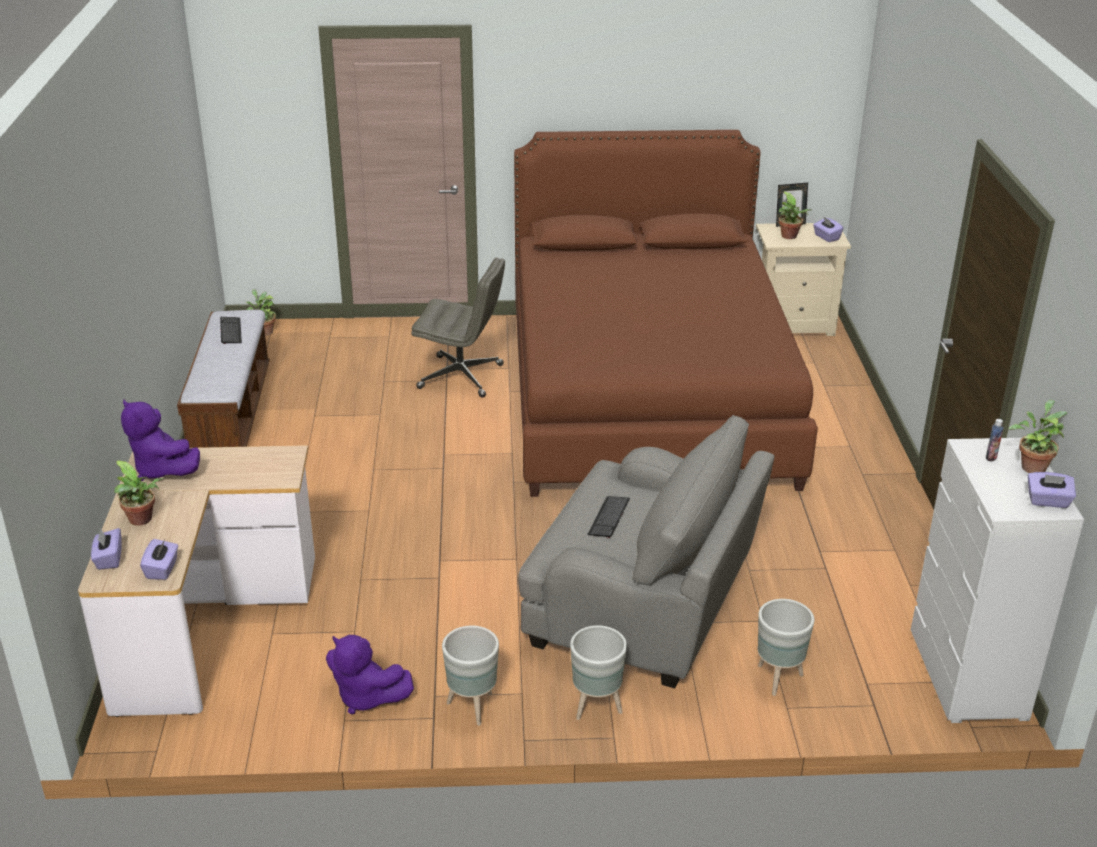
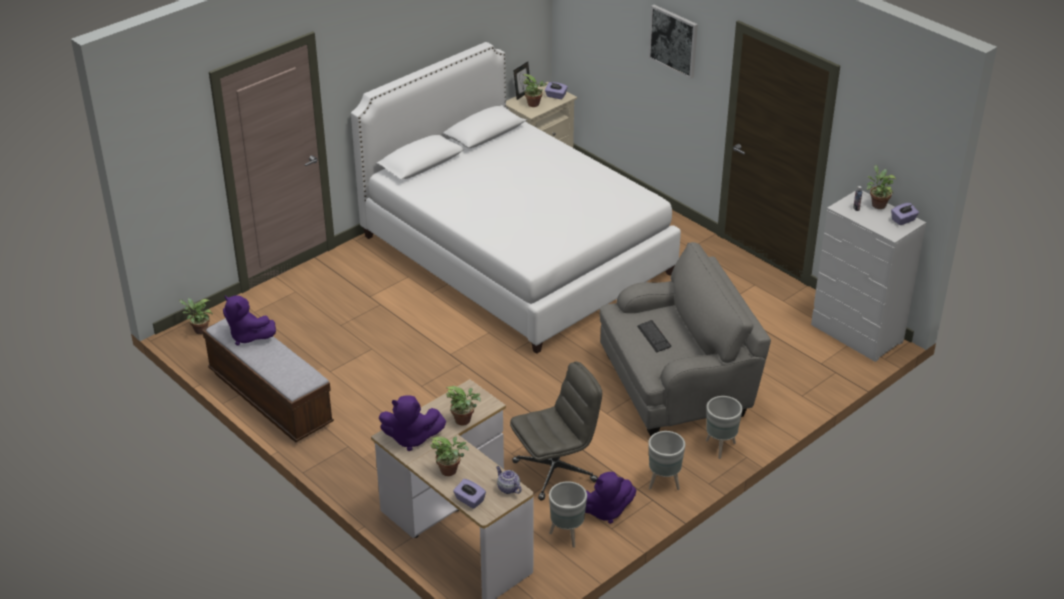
camera: 40 degrees left, 5 degrees up
purple tissue box [140,539,178,580] -> teapot [496,466,521,494]
keyboard [220,317,242,344] -> purple plush toy [223,295,276,346]
grey office chair [411,258,505,397] -> grey office chair moved to [510,361,602,501]
brown bed [514,130,818,497] -> white bed [351,42,681,354]
grey planter [758,599,815,696] -> grey planter moved to [549,481,587,548]
none -> potted plant [446,386,481,426]
none -> picture [648,5,698,79]

